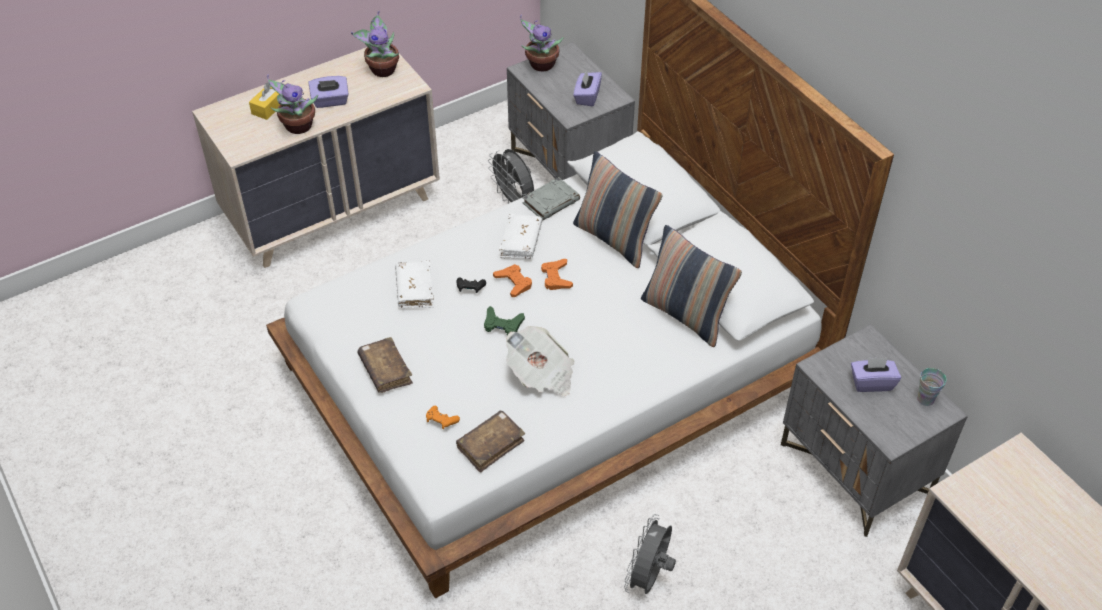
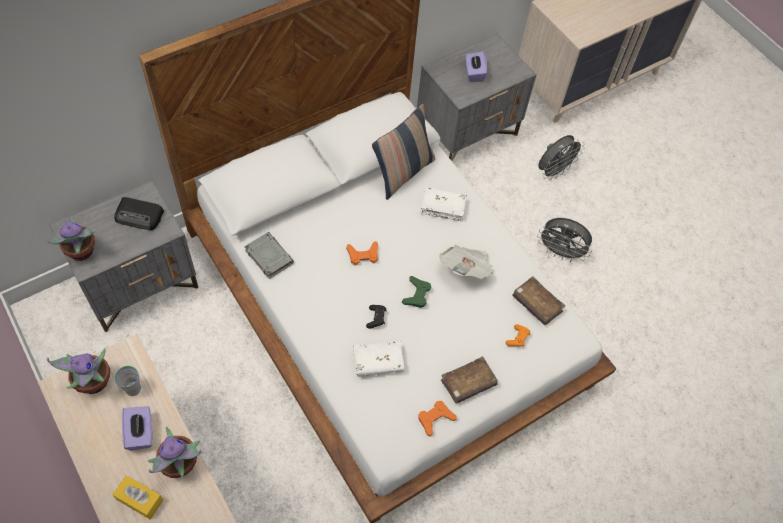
camera: 95 degrees left, 10 degrees up
grey fan [488,149,534,204] -> grey fan moved to [538,135,584,180]
orange game controller [493,264,532,297] -> orange game controller moved to [418,401,457,437]
white book [499,214,542,259] -> white book moved to [420,186,467,221]
purple tissue box [573,69,602,106] -> radio [114,197,164,230]
pillow [573,151,663,268] -> none
cup [917,368,946,406] -> cup moved to [115,366,141,396]

